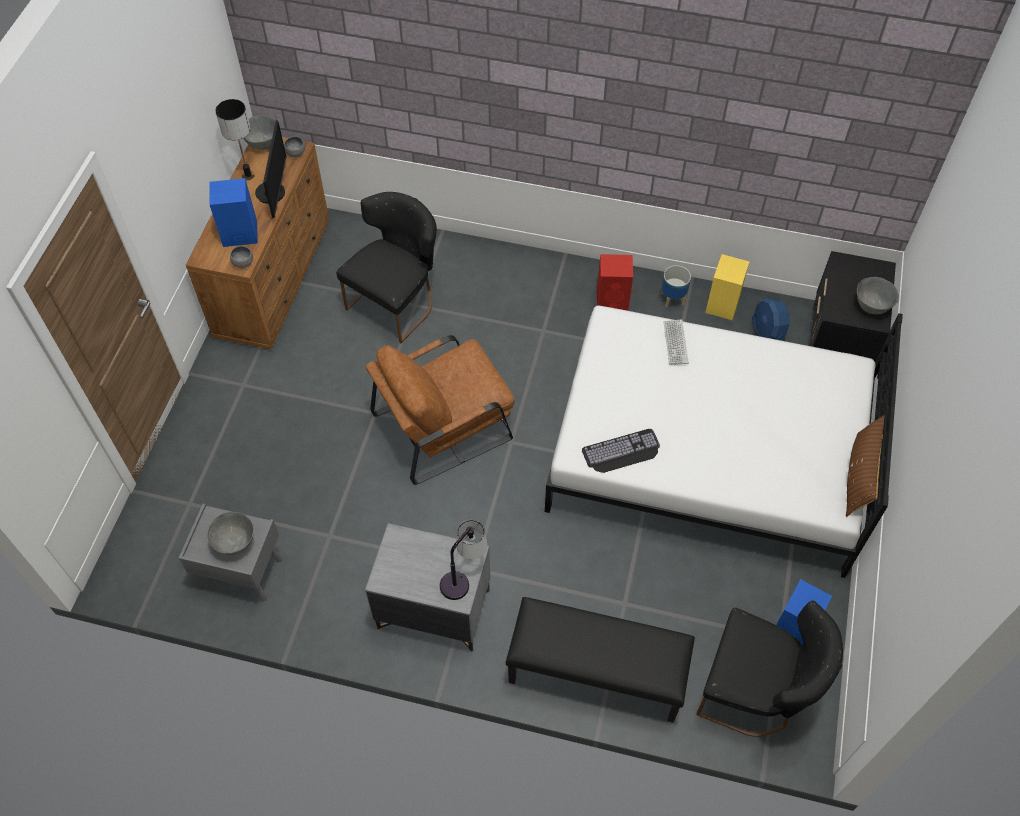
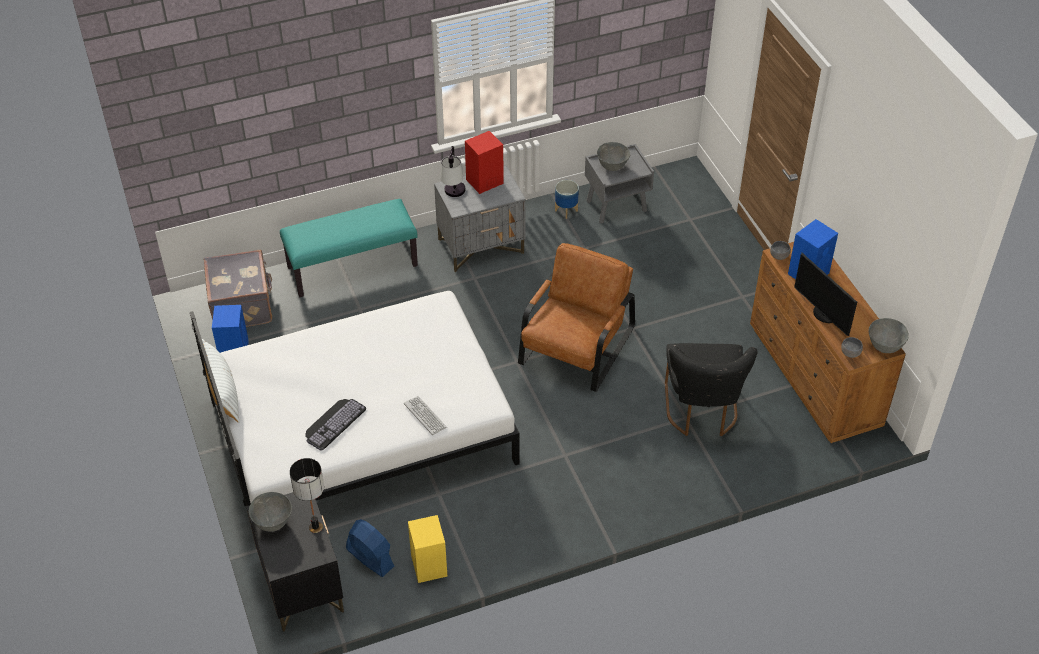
camera: 145 degrees right, 10 degrees down
table lamp [215,99,255,180] -> table lamp moved to [290,458,324,533]
black bench [506,597,695,723] -> turquoise bench [280,199,418,297]
keyboard [582,429,660,473] -> keyboard moved to [305,399,366,451]
red speaker [597,254,633,311] -> red speaker moved to [465,131,504,194]
planter [661,265,691,308] -> planter moved to [555,180,579,219]
black chair [696,601,843,737] -> grey suitcase [204,250,272,327]
brown pillow [846,414,885,517] -> white pillow [202,339,239,423]

